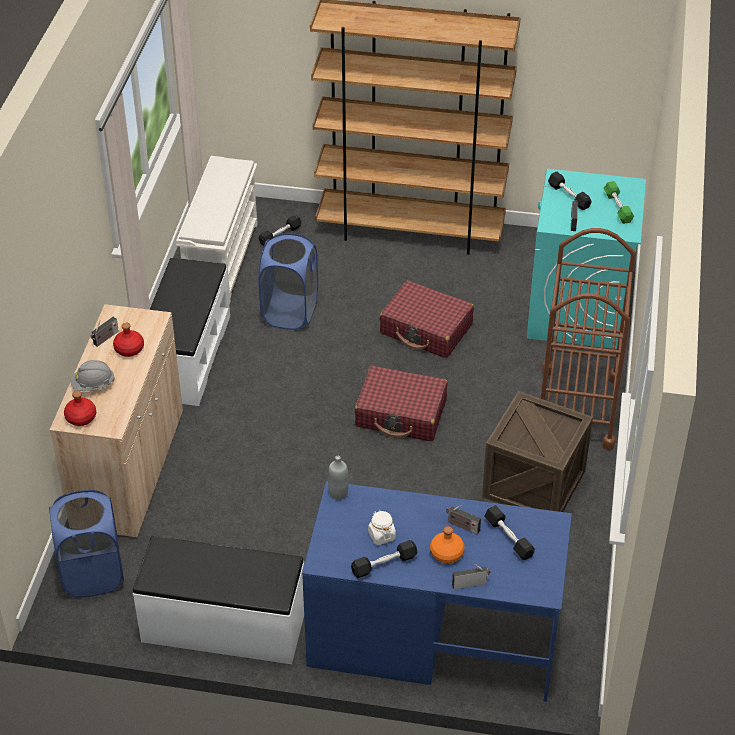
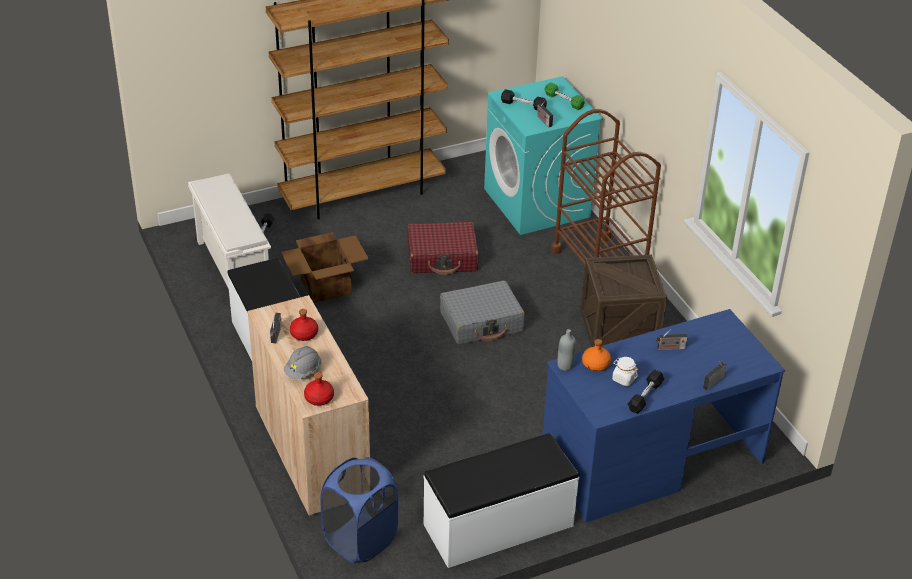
camera: 35 degrees left, 5 degrees down
blue laundry basket [258,233,318,330] -> cardboard box [281,232,369,303]
red suitcase [354,365,448,441] -> grey suitcase [440,280,525,345]
orange bottle [430,526,465,563] -> orange bottle moved to [582,339,611,371]
black dumbbell [484,505,535,560] -> none

